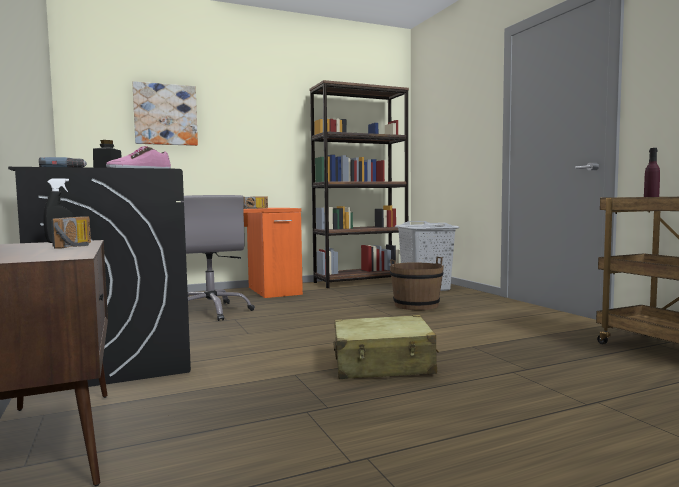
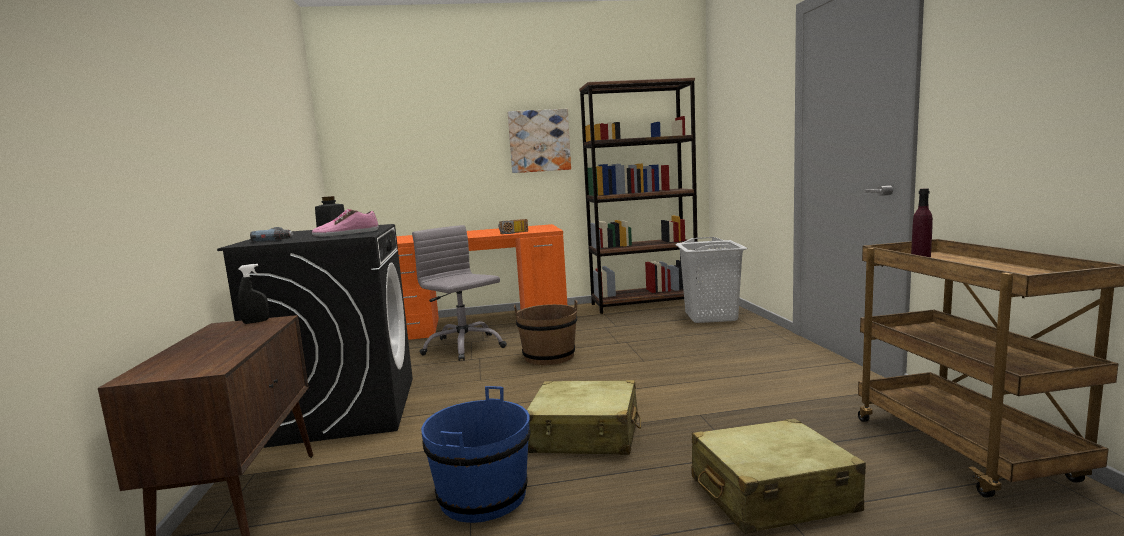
camera: 15 degrees right, 5 degrees up
radio [51,216,91,249] -> none
picture [132,81,198,146] -> picture moved to [508,109,571,173]
grey office chair [181,195,255,321] -> grey office chair turned 150 degrees clockwise [412,225,507,361]
brown bucket [390,257,444,310] -> brown bucket moved to [514,300,577,365]
none -> blue bucket [421,386,530,523]
none -> beige suitcase [691,418,866,534]

